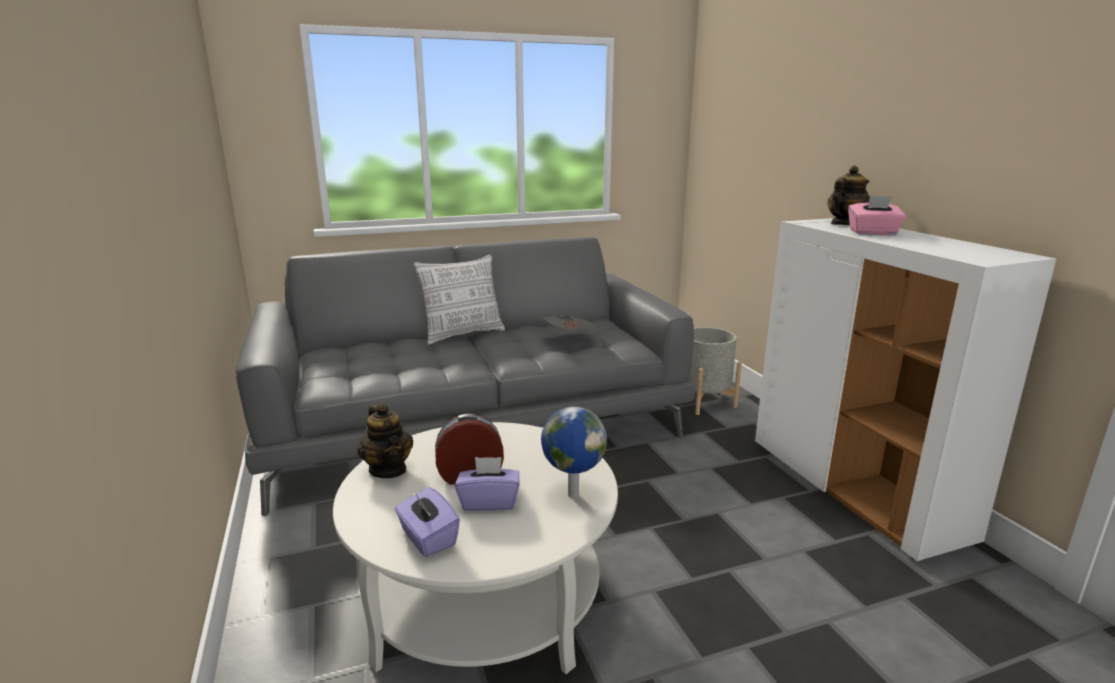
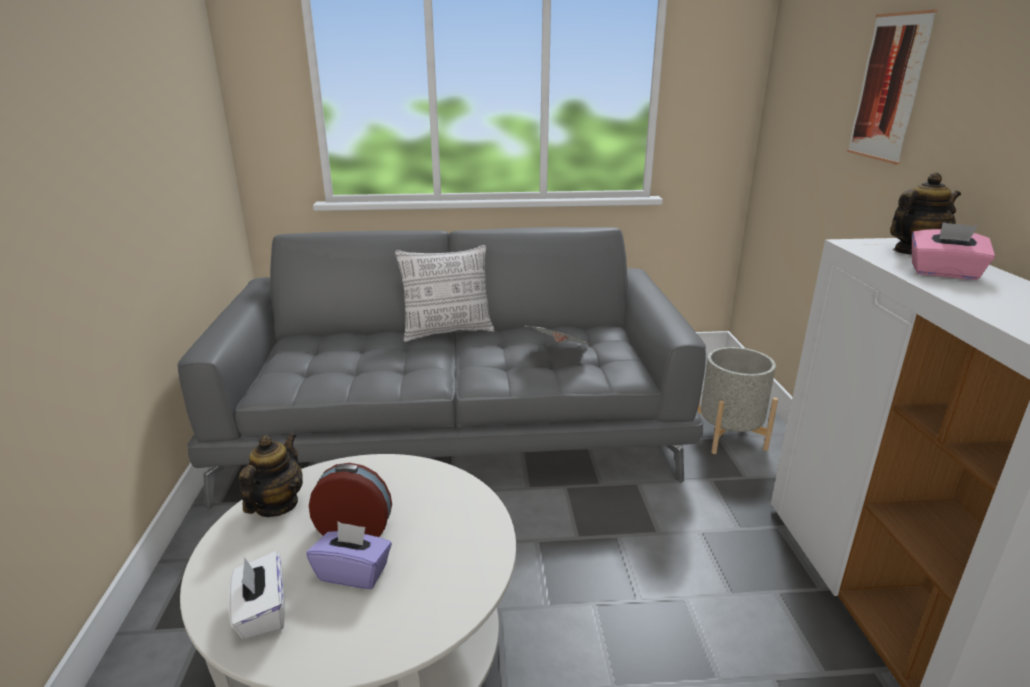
camera: 15 degrees right, 5 degrees up
teapot [357,403,413,478] -> teapot turned 150 degrees counterclockwise [239,434,303,517]
purple tissue box [395,487,460,557] -> white tissue box [229,551,285,640]
globe [541,406,607,498] -> none
none -> picture [847,9,938,165]

